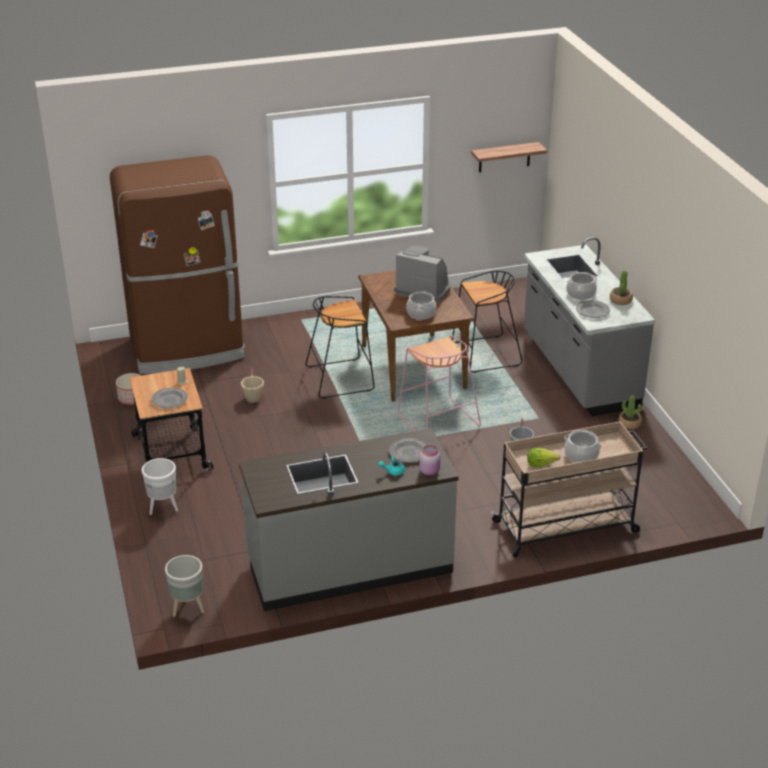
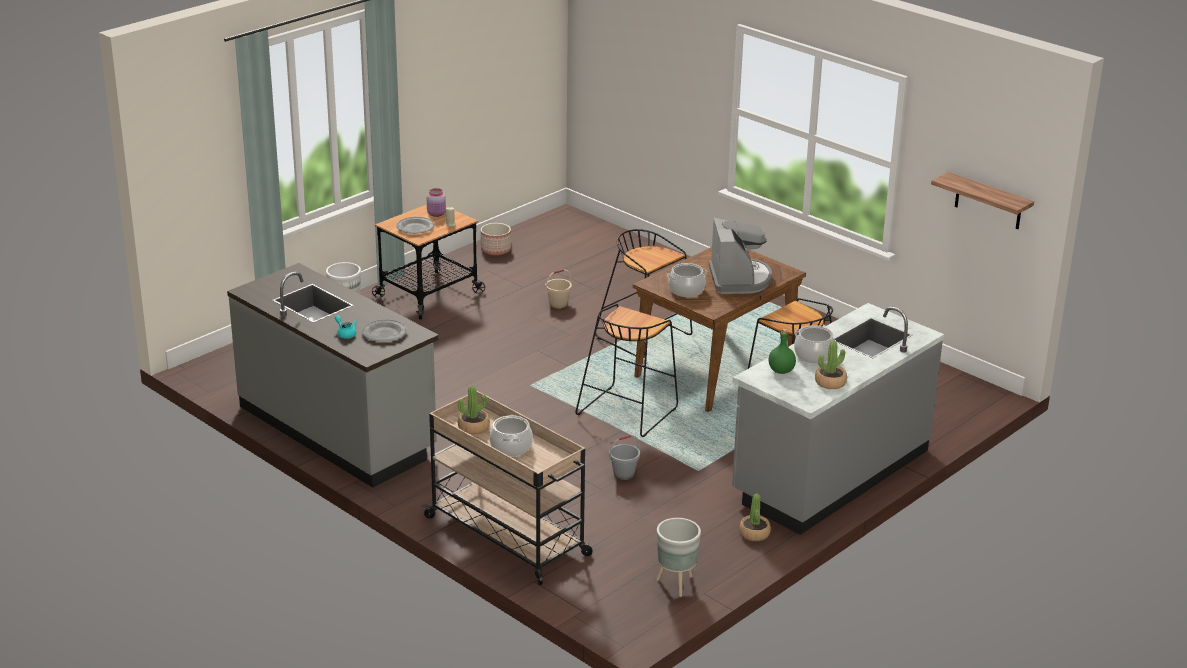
camera: 60 degrees right, 5 degrees down
brown fridge [110,155,245,374] -> none
grey planter [165,555,204,617] -> grey planter moved to [656,518,701,597]
pink stool [398,335,481,431] -> black stool [575,304,678,437]
pink jar [419,445,440,476] -> pink jar moved to [427,188,446,217]
lettuce [527,448,560,467] -> potted plant [457,386,490,435]
grey plate [576,300,610,318] -> green bottle [769,329,796,374]

